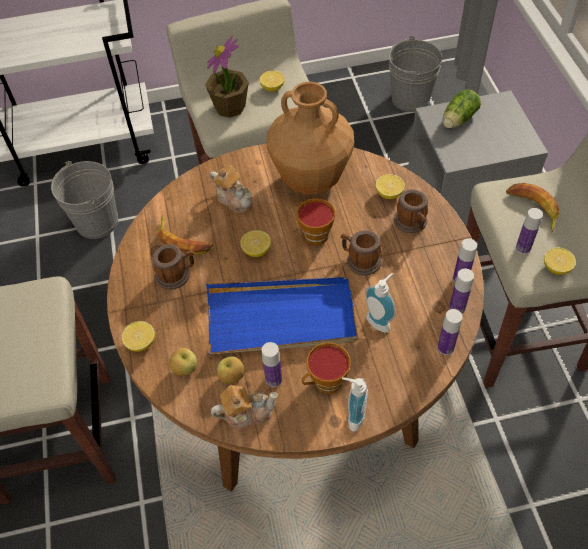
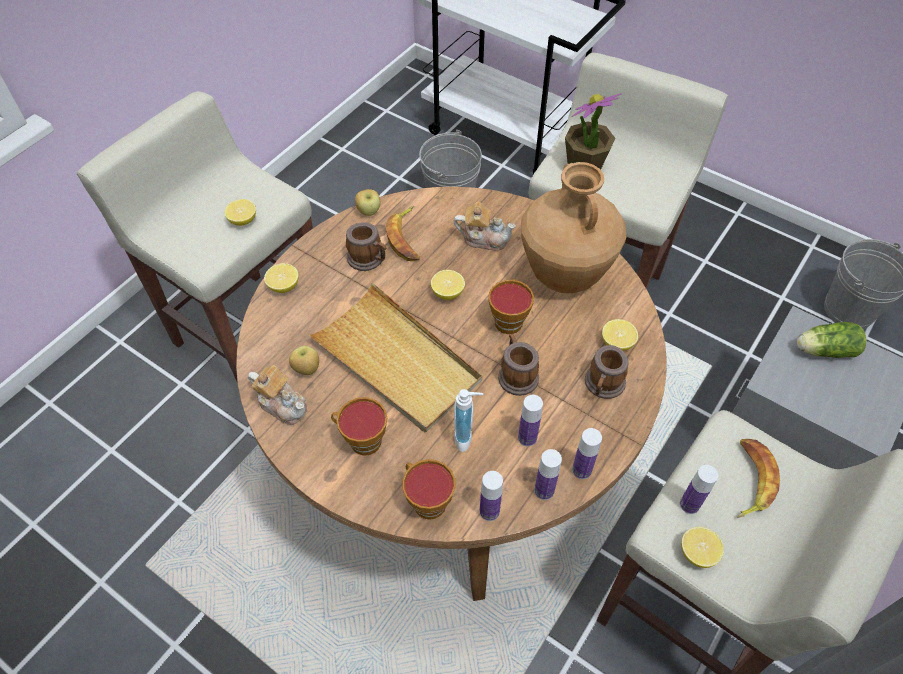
camera: 45 degrees right, 0 degrees up
apple [169,348,197,376] -> apple moved to [355,189,381,216]
blue tray [206,277,357,355] -> beige tray [306,282,482,432]
teapot [210,165,253,213] -> teapot turned 75 degrees counterclockwise [453,202,516,251]
lemon [260,71,285,92] -> lemon moved to [224,199,256,226]
bottle [262,342,282,387] -> bottle moved to [518,395,543,446]
soap dispenser [342,377,368,431] -> none
none -> cup [402,459,456,520]

